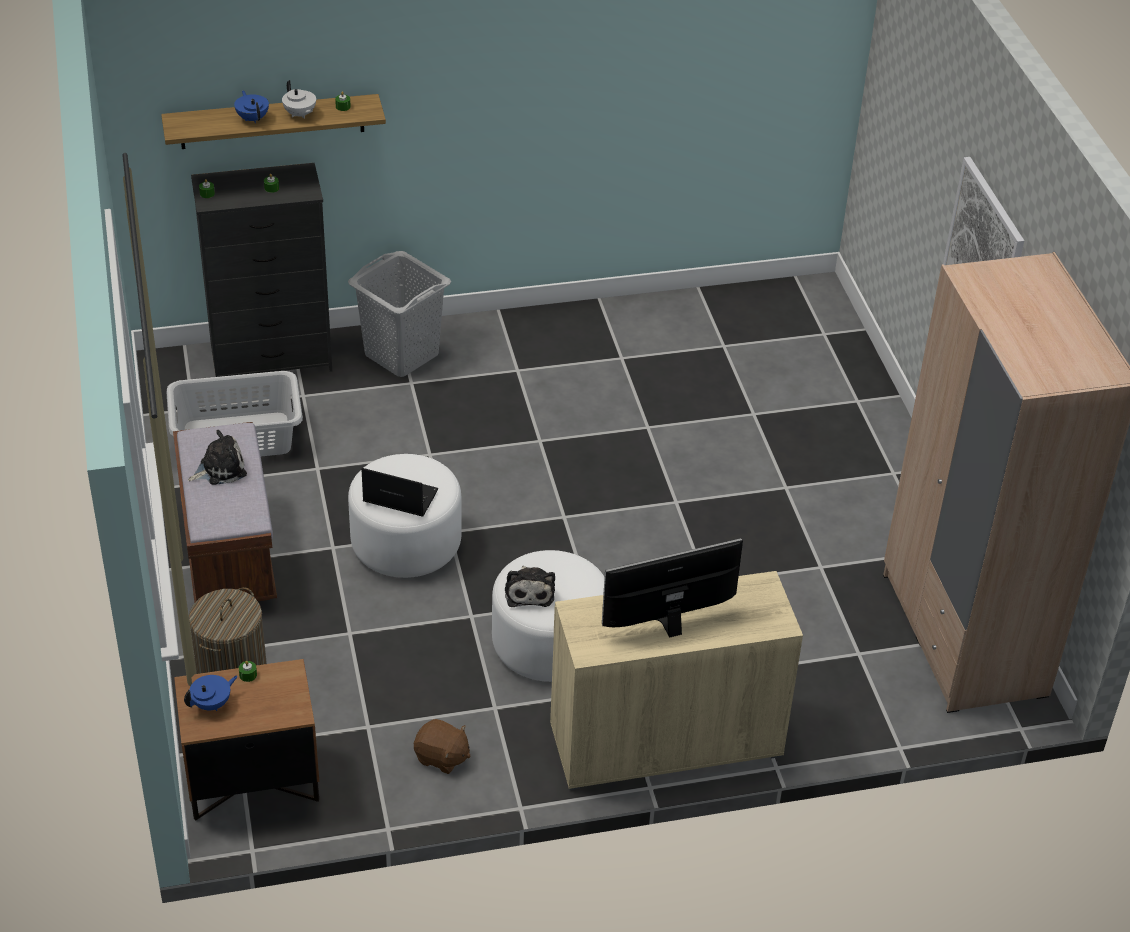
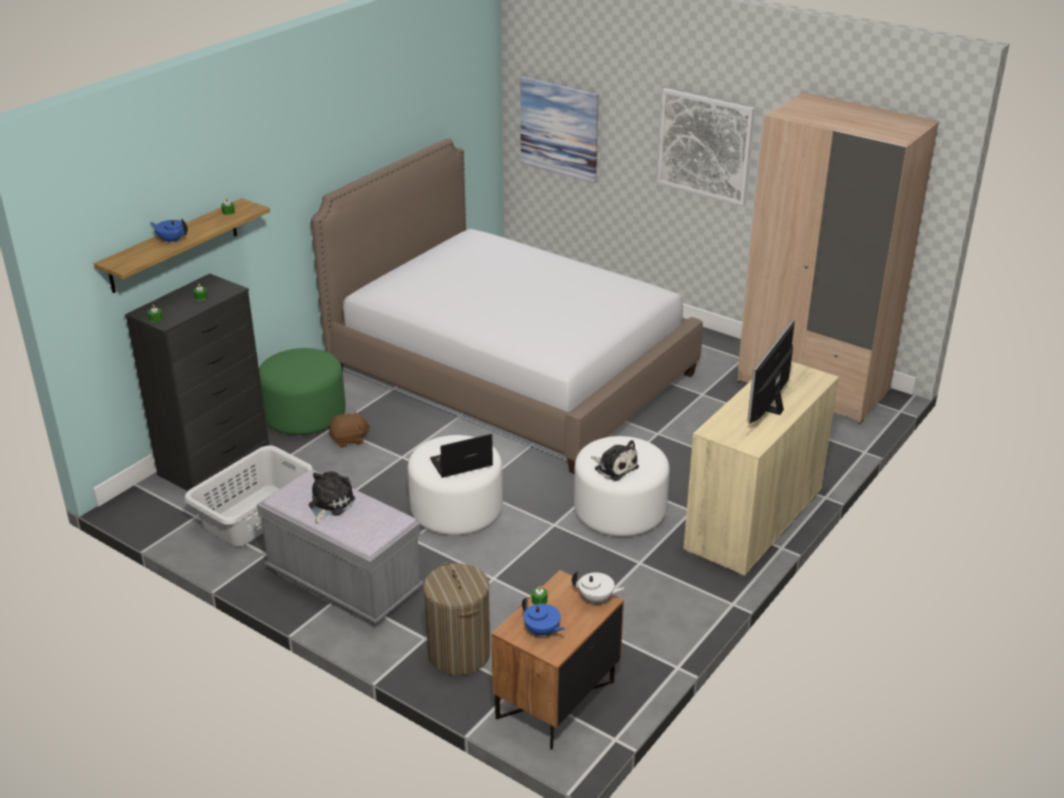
camera: 40 degrees left, 10 degrees down
brown bench [173,422,277,603] -> grey bench [257,470,423,626]
blue teapot [184,675,238,711] -> blue teapot turned 120 degrees clockwise [522,597,565,636]
white teapot [282,80,316,119] -> white teapot moved to [572,571,624,605]
grey laundry basket [348,251,451,377] -> green ottoman [259,348,346,435]
brown plush toy [414,719,471,774] -> brown plush toy moved to [329,411,370,448]
none -> bed [311,138,703,474]
none -> picture [520,77,599,184]

